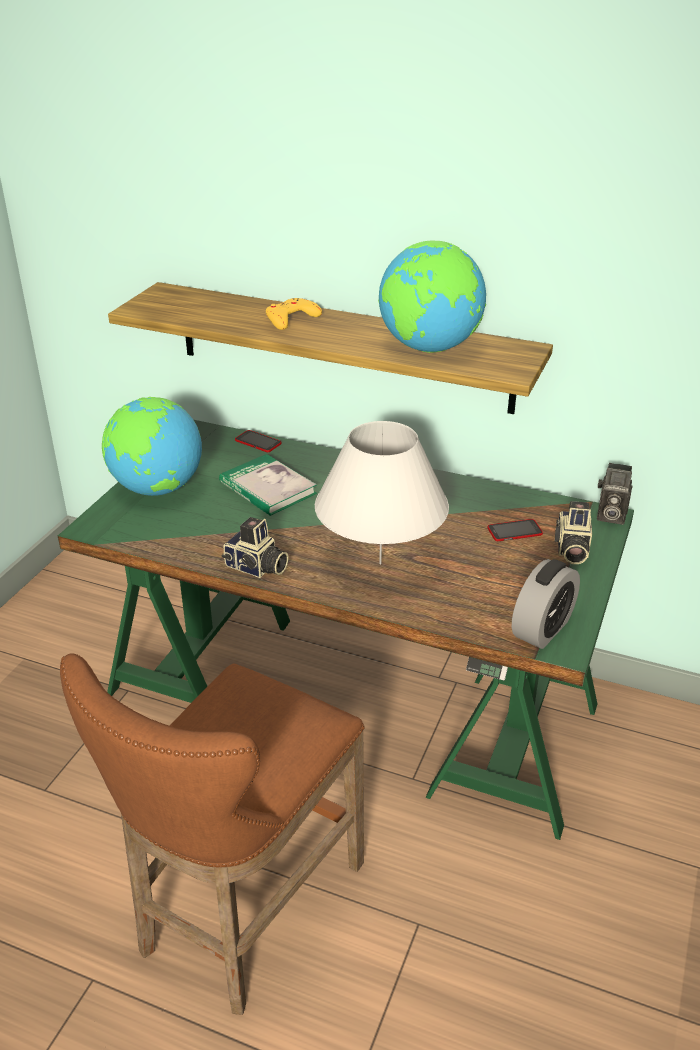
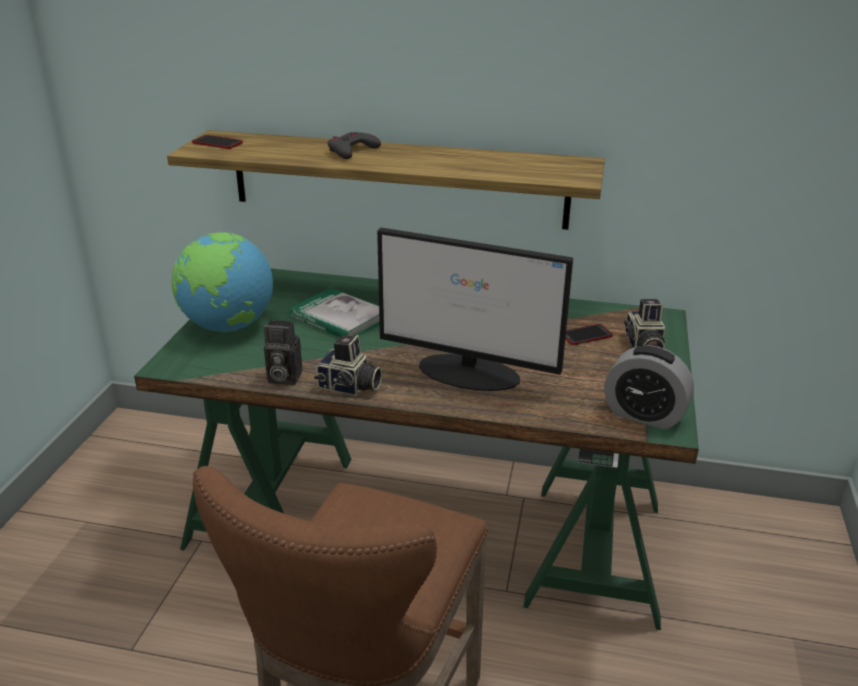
camera: 10 degrees left, 5 degrees down
phone [235,430,282,452] -> phone moved to [192,135,243,149]
yellow game controller [266,298,322,330] -> grey game controller [328,132,381,159]
white table lamp [315,421,449,564] -> monitor [377,228,573,391]
globe [378,240,486,353] -> none
alarm clock [512,559,580,649] -> alarm clock turned 90 degrees clockwise [604,345,694,429]
camera [597,463,633,525] -> camera moved to [264,320,302,385]

